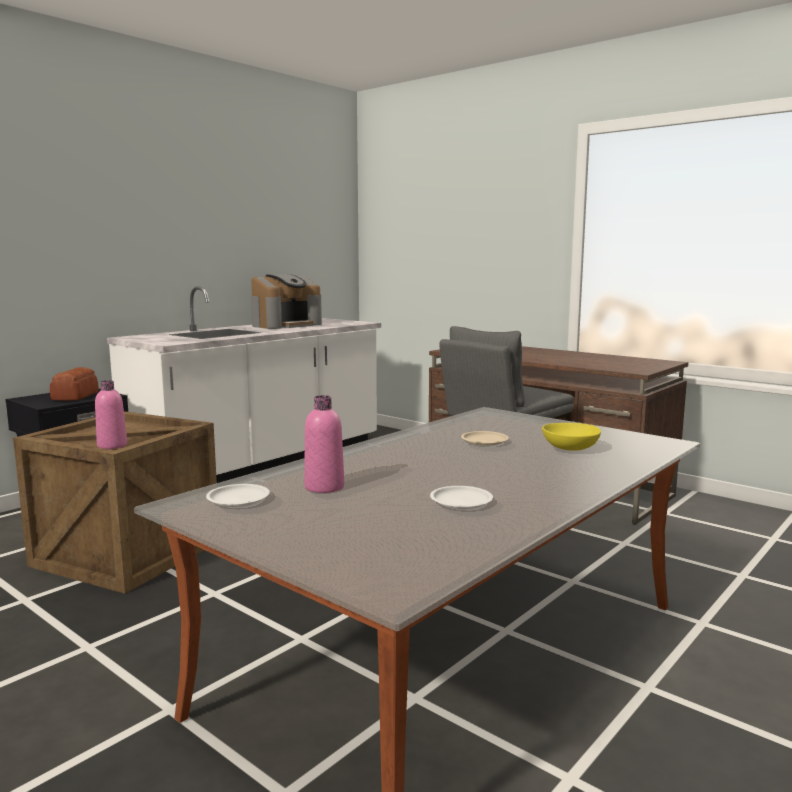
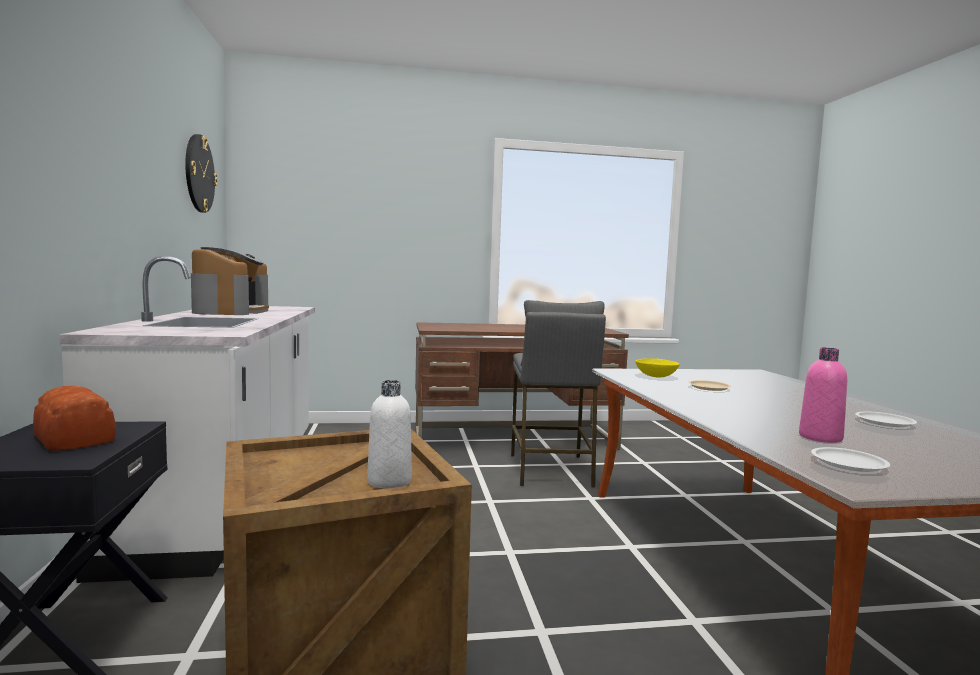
camera: 50 degrees left, 5 degrees down
pink bottle [95,380,127,449] -> white bottle [367,380,412,488]
yellow bowl [542,423,601,451] -> yellow bowl moved to [635,358,680,377]
none -> wall clock [185,134,218,213]

